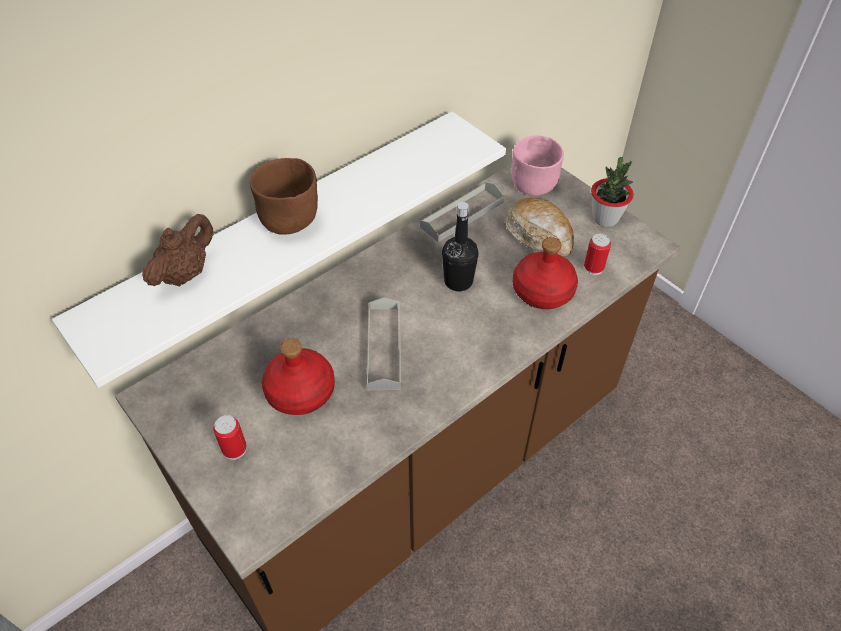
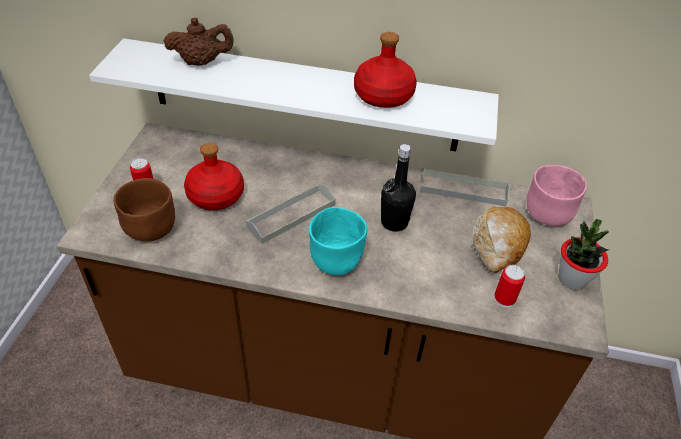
camera: 50 degrees right, 5 degrees down
brown bowl [250,158,318,235] -> brown bowl moved to [114,178,175,242]
red bottle [513,237,578,309] -> red bottle moved to [354,32,417,108]
none -> turquoise bowl [309,207,367,275]

